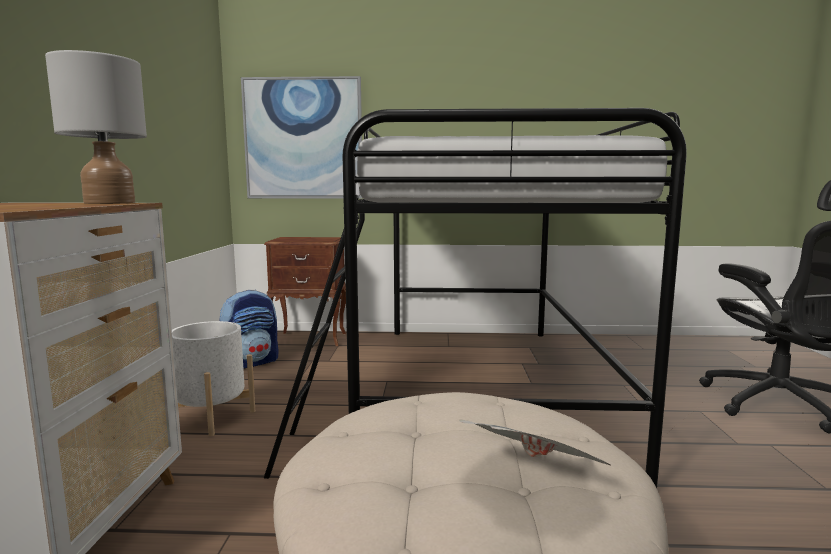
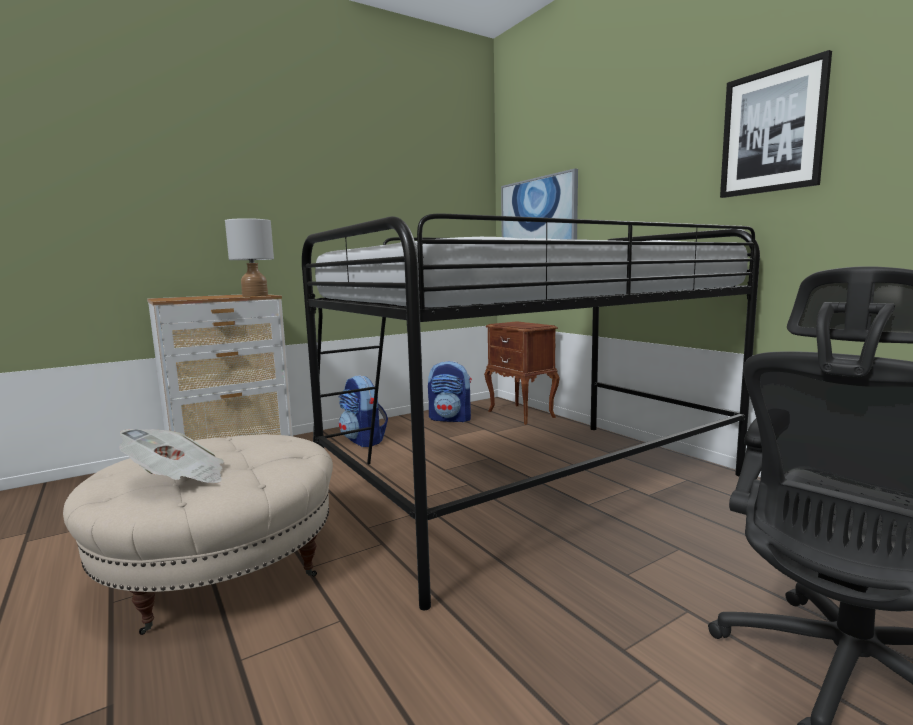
camera: 55 degrees right, 0 degrees up
white planter [172,321,255,436] -> backpack [339,375,388,447]
none -> picture [720,50,832,198]

